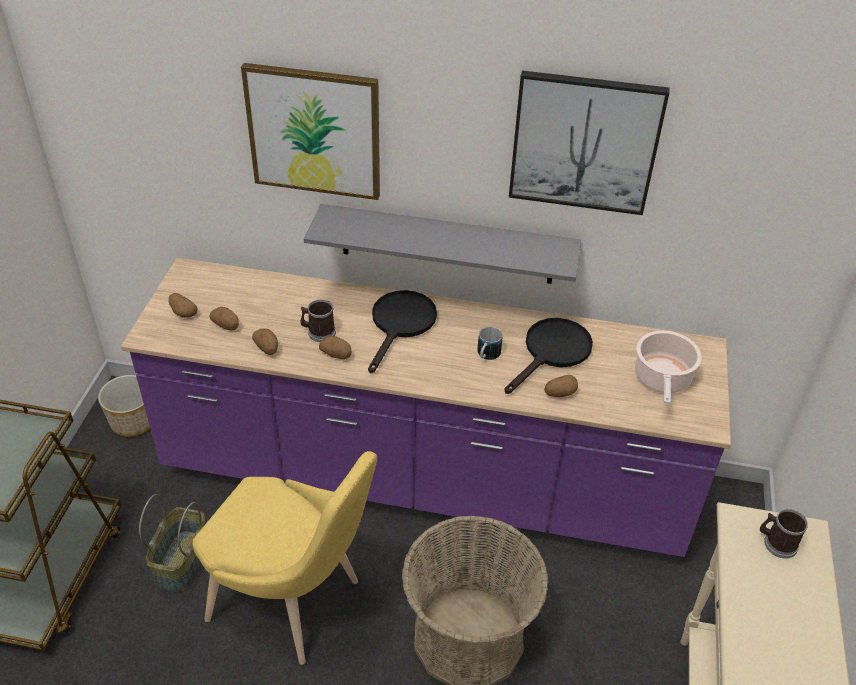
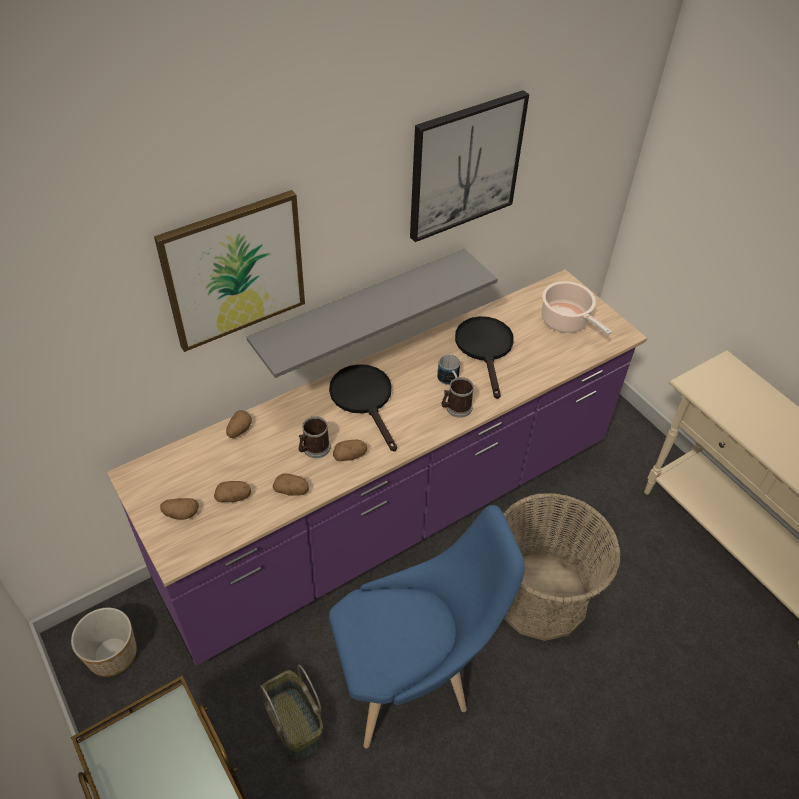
camera: 45 degrees left, 5 degrees up
yellow chair [192,451,377,665] -> blue chair [329,505,525,748]
potato [544,375,578,397] -> potato moved to [226,410,252,438]
mug [760,509,808,559] -> mug moved to [441,377,474,418]

